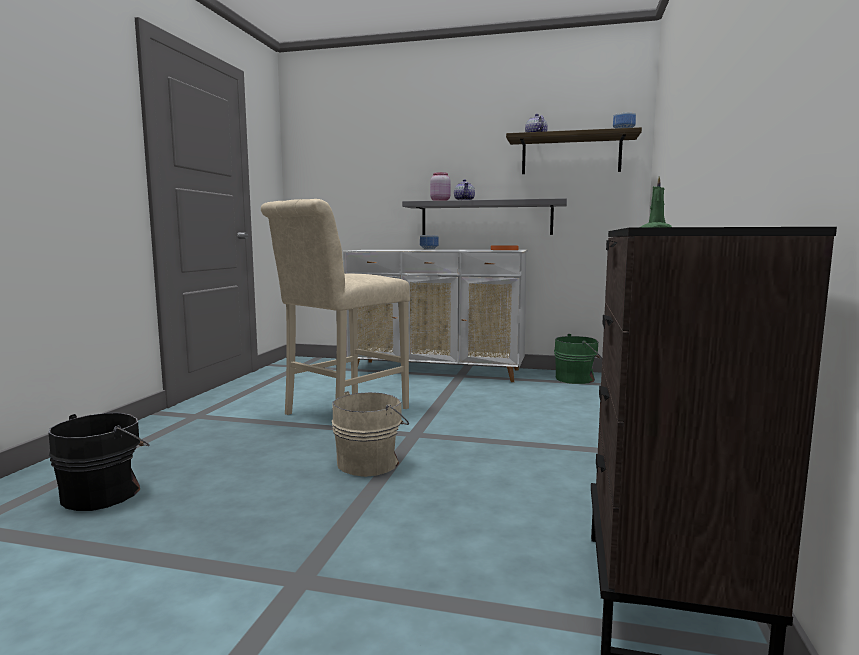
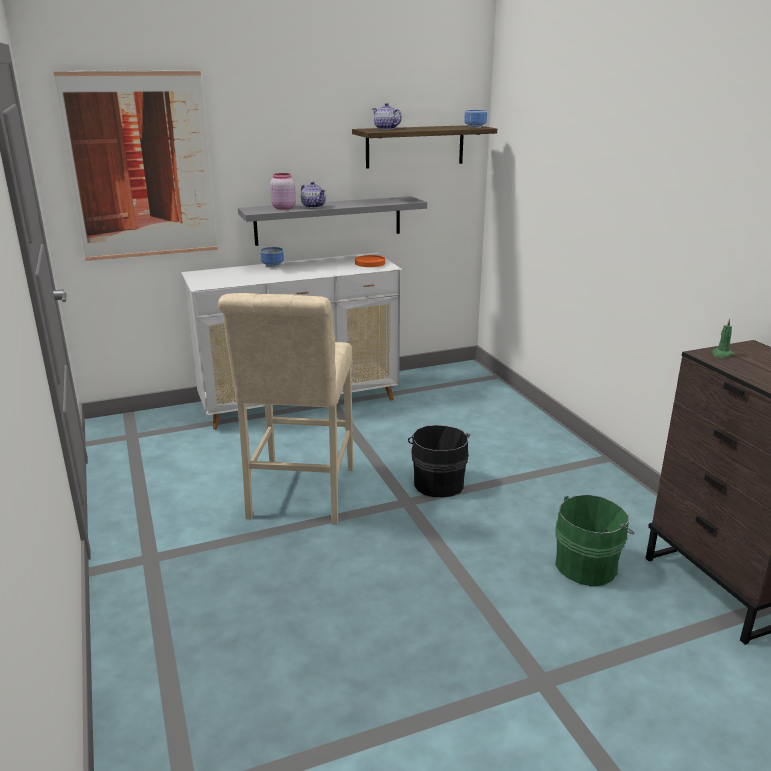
camera: 35 degrees left, 15 degrees up
black bucket [49,413,150,511] -> black bucket moved to [408,425,470,497]
beige bucket [332,391,409,477] -> none
green bucket [554,334,602,384] -> green bucket moved to [555,494,635,587]
none -> picture [54,70,218,261]

